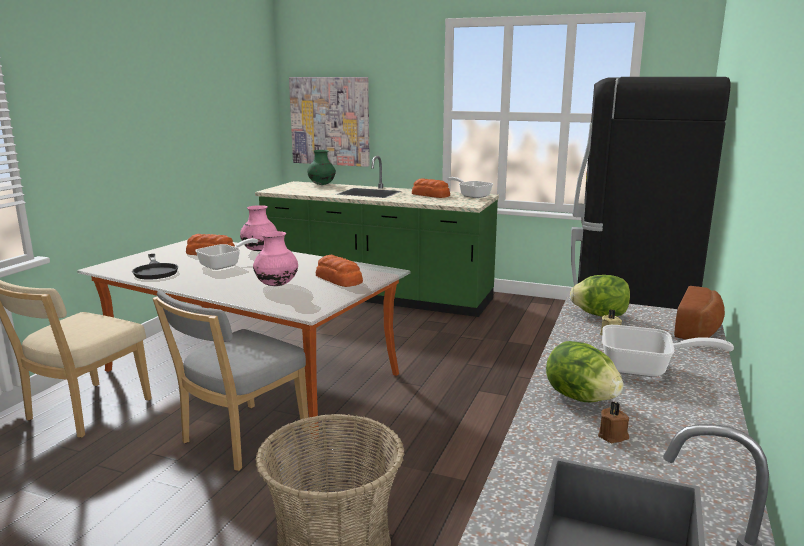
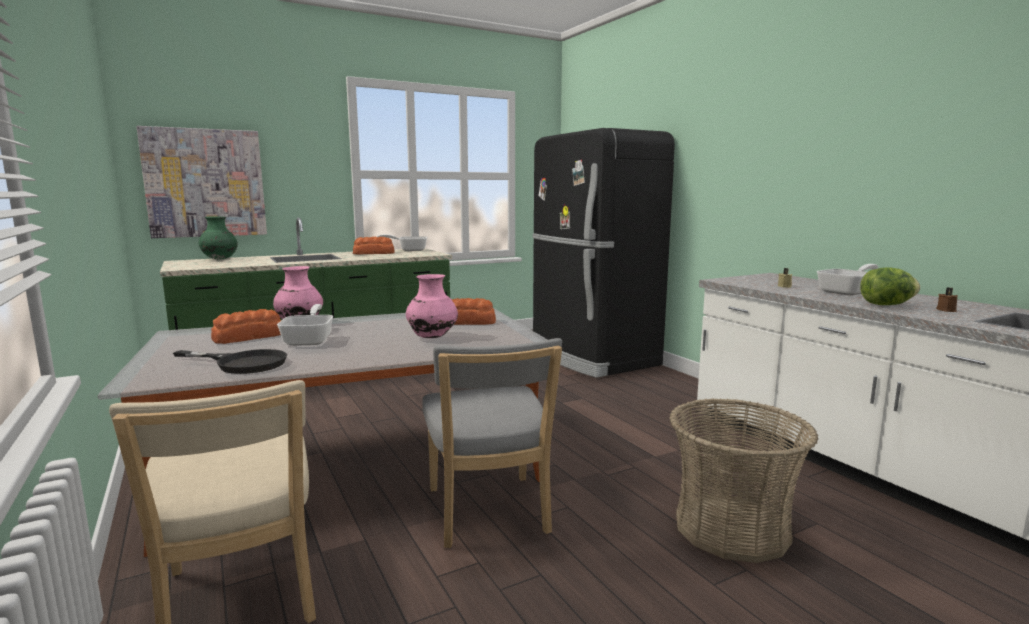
camera: 50 degrees left, 5 degrees down
lettuce [570,275,630,317] -> none
bread [674,286,725,340] -> none

